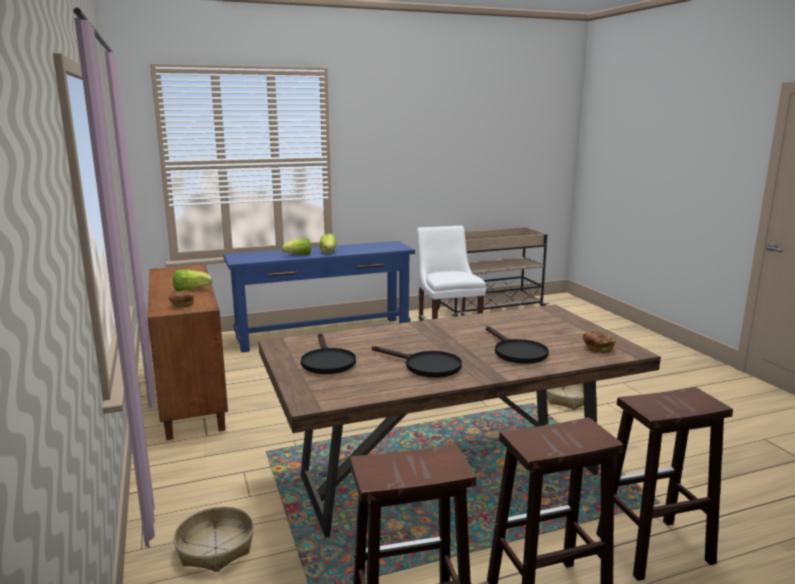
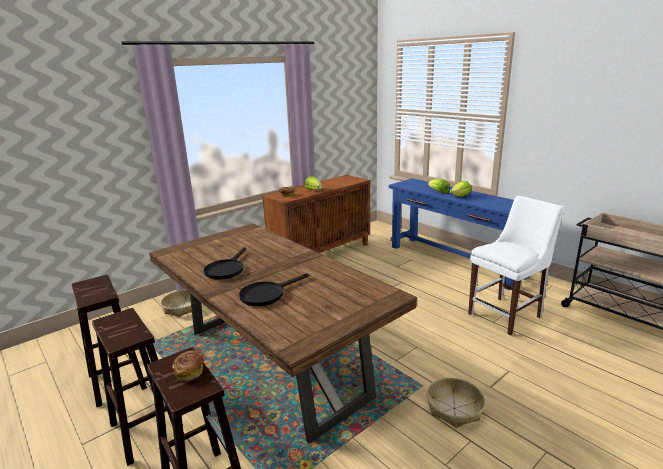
camera: 70 degrees right, 5 degrees up
black frying pan [301,333,356,374] -> none
bread [582,331,615,353] -> bread moved to [172,350,204,381]

